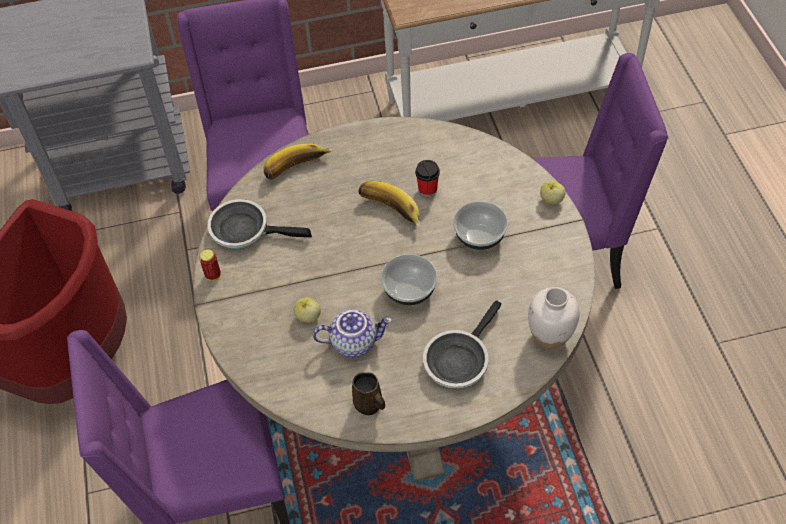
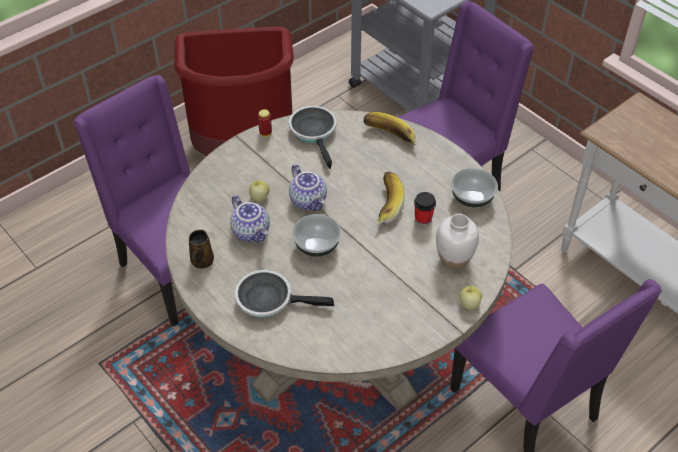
camera: 60 degrees right, 5 degrees down
bowl [453,201,508,250] -> bowl moved to [451,168,498,207]
white vase [528,287,580,349] -> white vase moved to [436,214,479,270]
none -> teapot [289,164,327,211]

